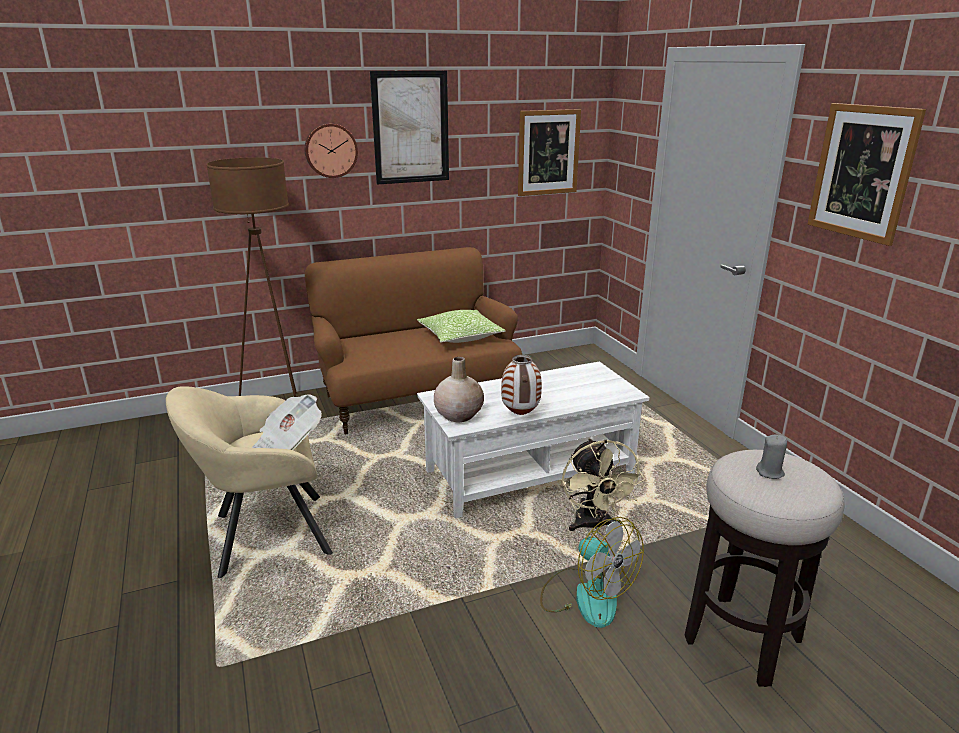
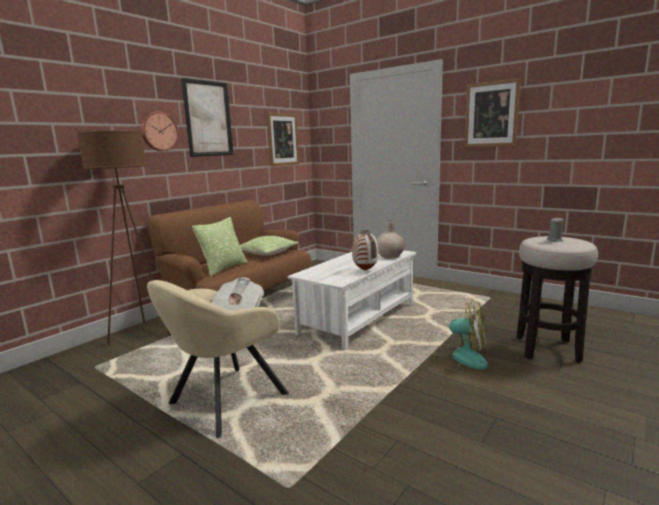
camera: 30 degrees left, 10 degrees down
beige vase [434,357,484,423] -> beige vase moved to [377,220,405,258]
beige fan [562,438,645,531] -> none
none -> pillow [192,217,247,276]

